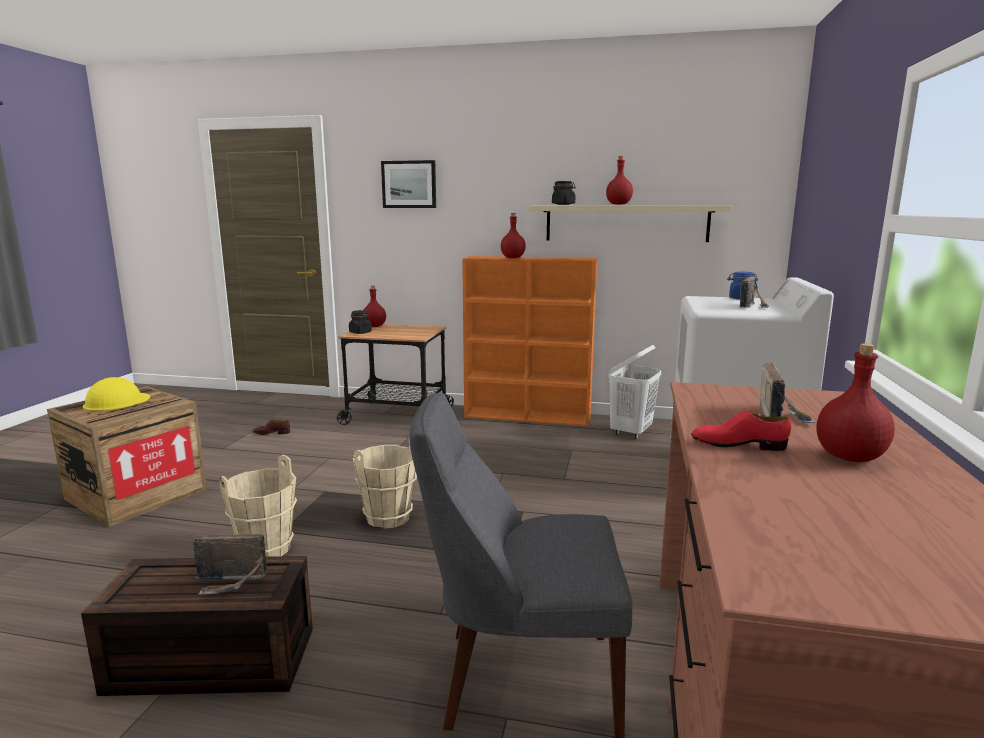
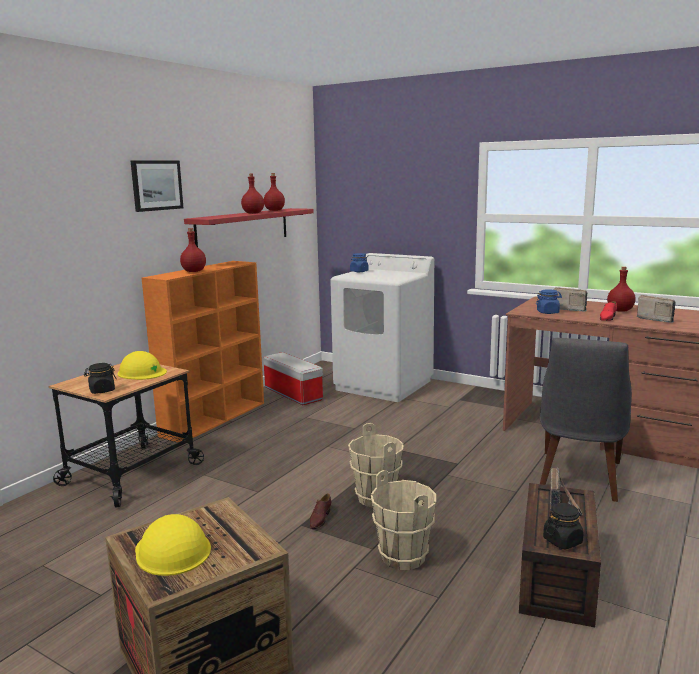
camera: 70 degrees left, 0 degrees up
brown shoe [253,419,290,435] -> brown shoe moved to [310,494,331,529]
red bottle [364,286,386,327] -> red bottle moved to [264,173,285,211]
picture [381,160,436,208] -> picture moved to [131,160,183,212]
beige shelf [529,205,732,242] -> red shelf [184,208,314,247]
black jar [552,181,576,205] -> black jar moved to [543,503,584,550]
white laundry basket [608,345,661,439] -> storage box [263,352,323,405]
radio [739,276,769,308] -> radio moved to [637,295,676,323]
none -> yellow hard hat [118,351,167,380]
none -> blue jar [536,289,562,314]

